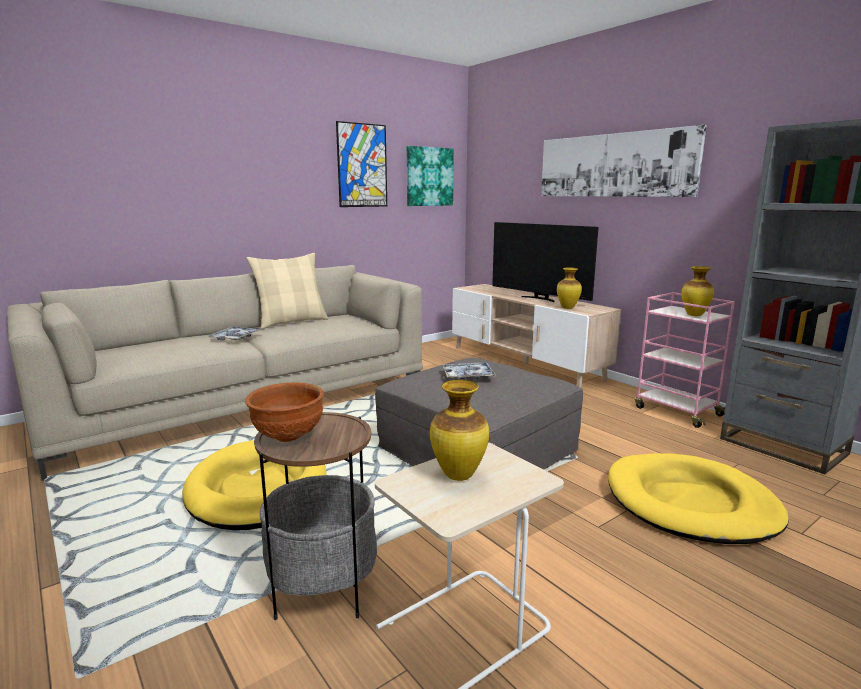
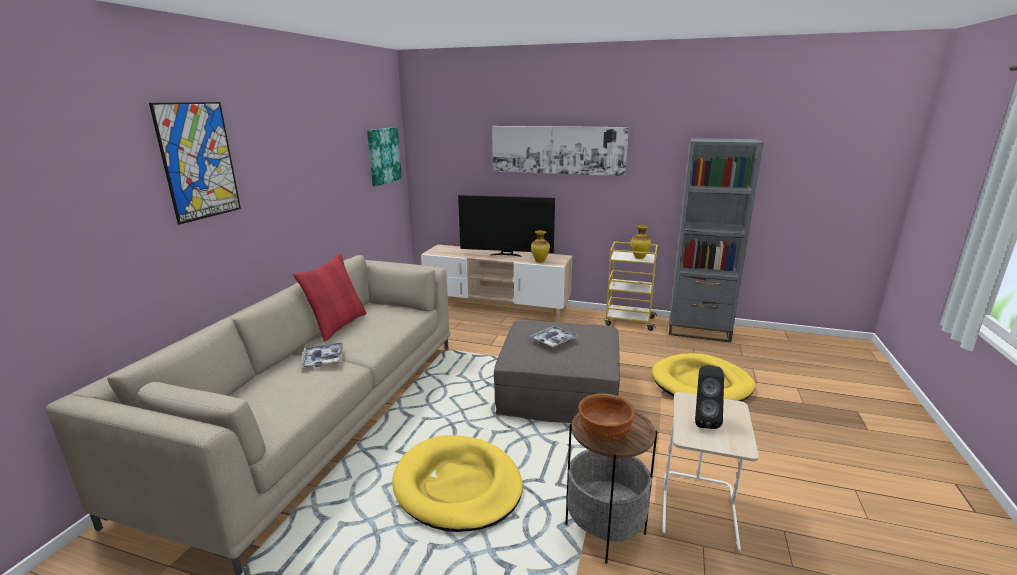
camera: 35 degrees left, 5 degrees up
beige pillow [247,253,328,329] -> red pillow [293,253,367,341]
picture [336,121,387,207] -> picture moved to [149,102,241,225]
vase [430,380,489,481] -> black speaker [695,365,724,429]
pink cart [635,292,735,428] -> yellow cart [604,241,657,331]

